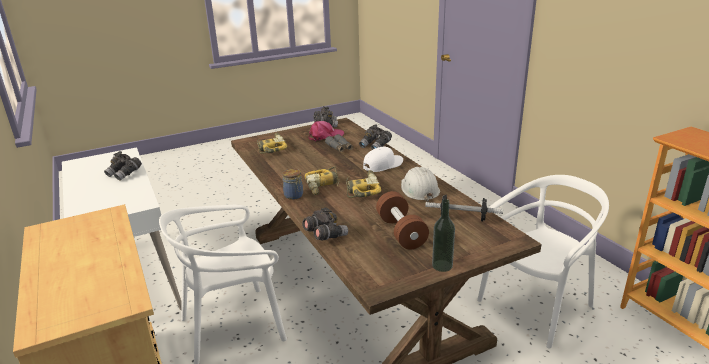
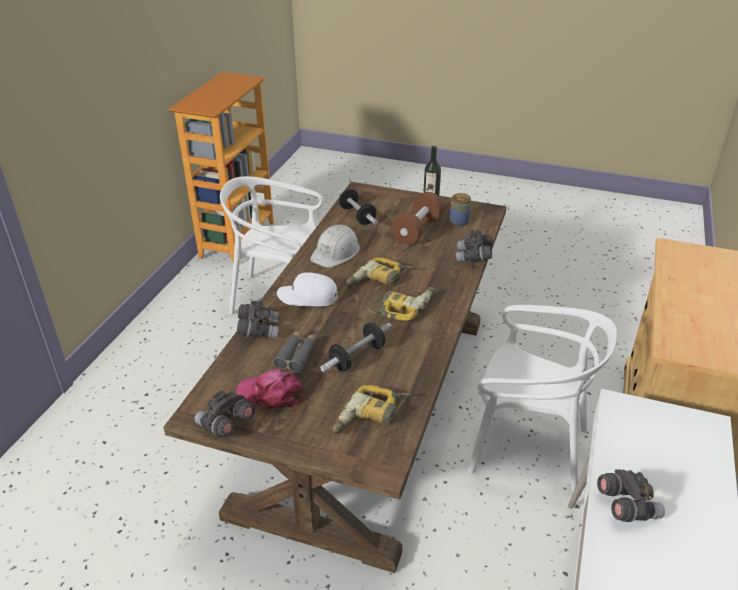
camera: 135 degrees left, 10 degrees up
jar [282,169,303,200] -> jar moved to [449,193,471,226]
none -> dumbbell [320,323,392,372]

